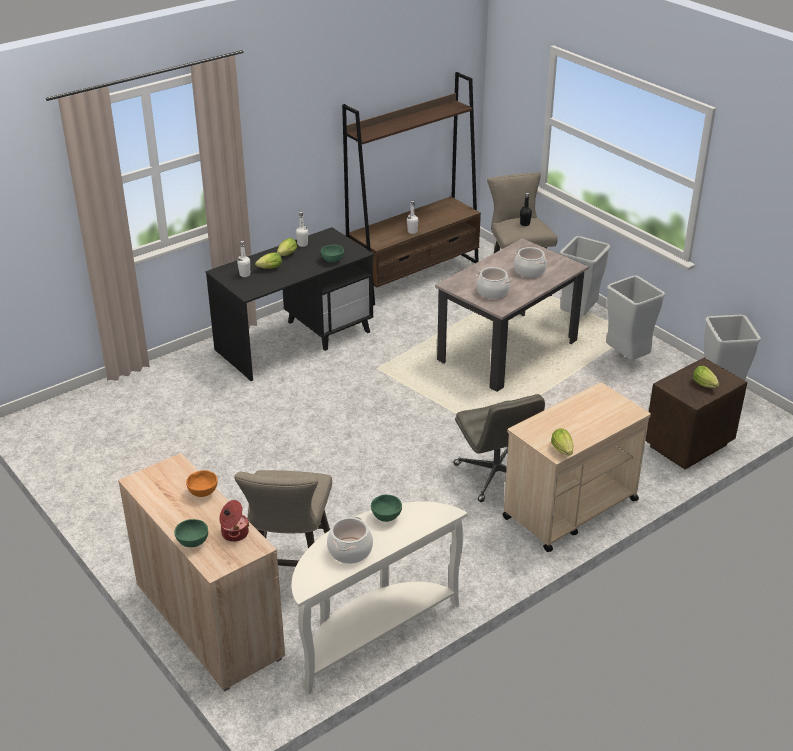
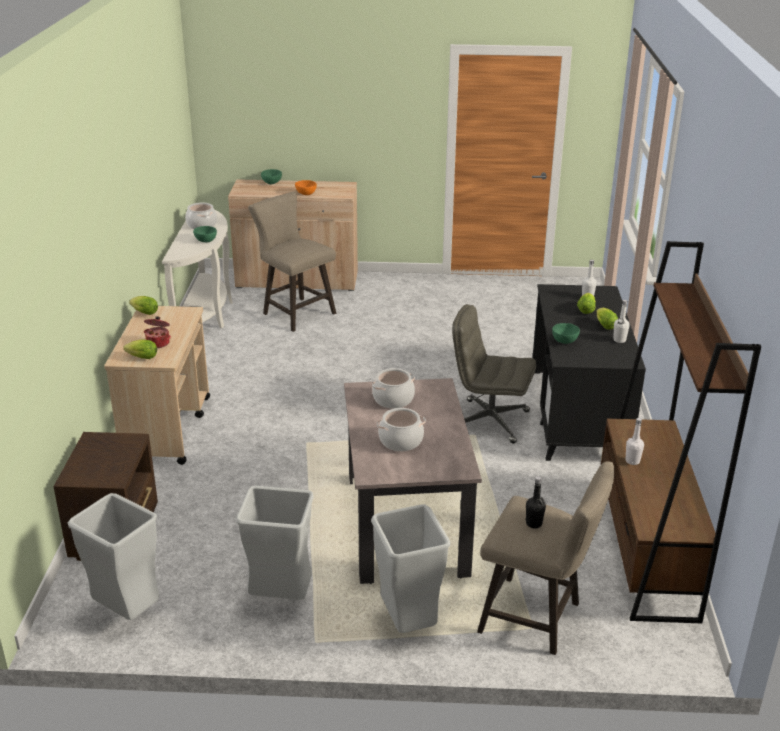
camera: 130 degrees right, 5 degrees down
cooking pot [219,500,249,542] -> cooking pot moved to [144,316,171,348]
grey office chair [453,394,545,502] -> grey office chair moved to [452,304,536,444]
lettuce [693,366,719,388] -> lettuce moved to [123,340,157,359]

